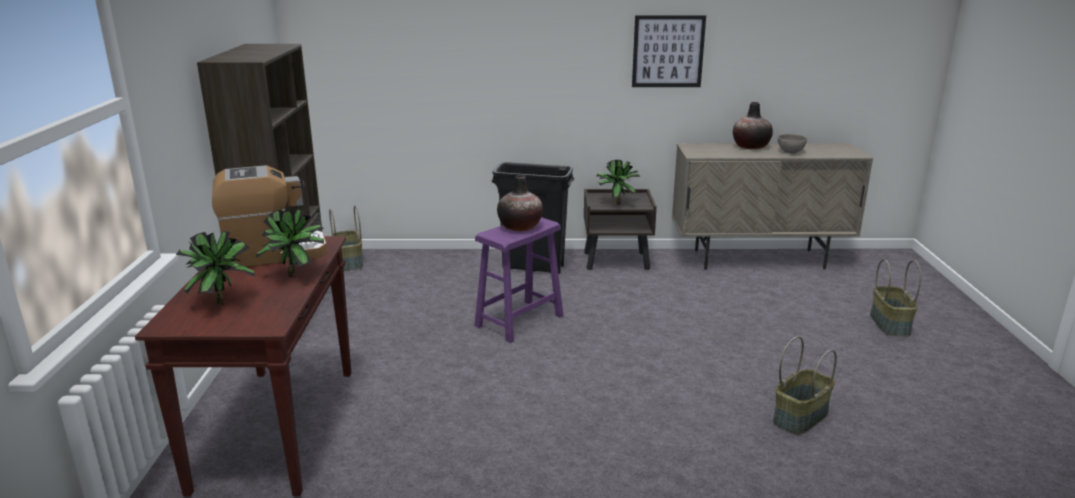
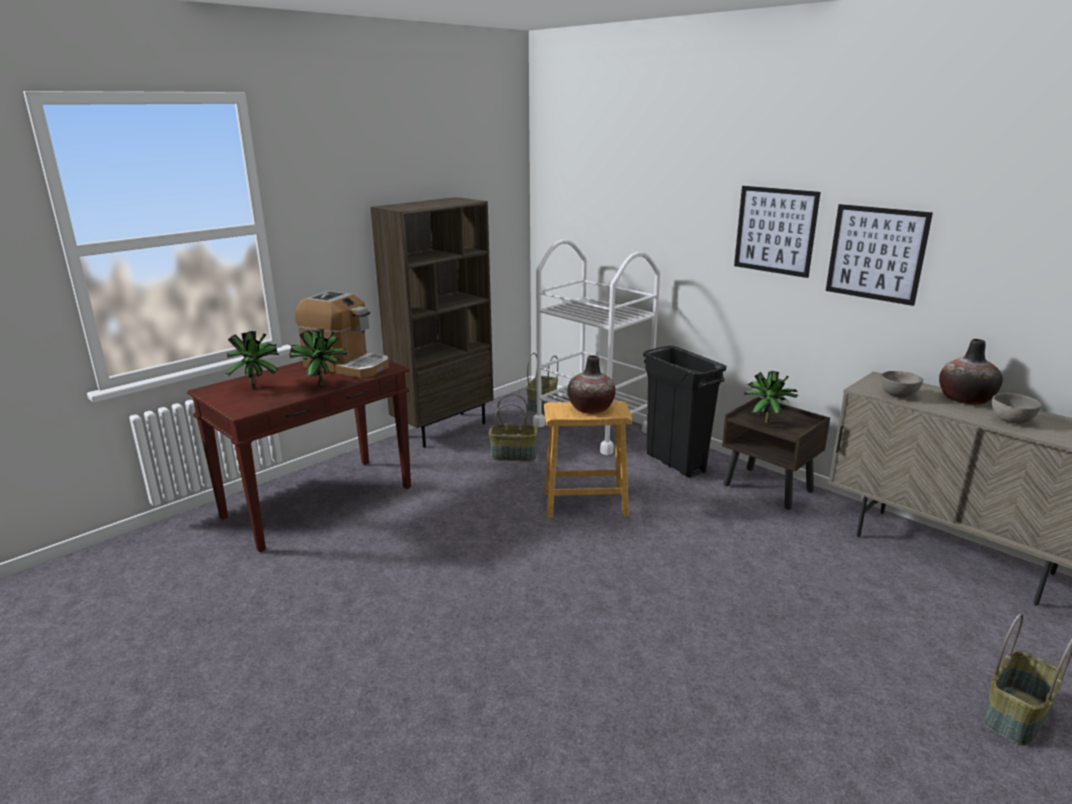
camera: 45 degrees right, 0 degrees up
purple stool [474,217,563,343] -> brown stool [544,401,632,518]
basket [773,336,837,435] -> basket moved to [489,394,538,461]
none -> white cart [533,240,660,455]
none -> picture [734,186,820,278]
none -> grey bowl [881,371,923,397]

